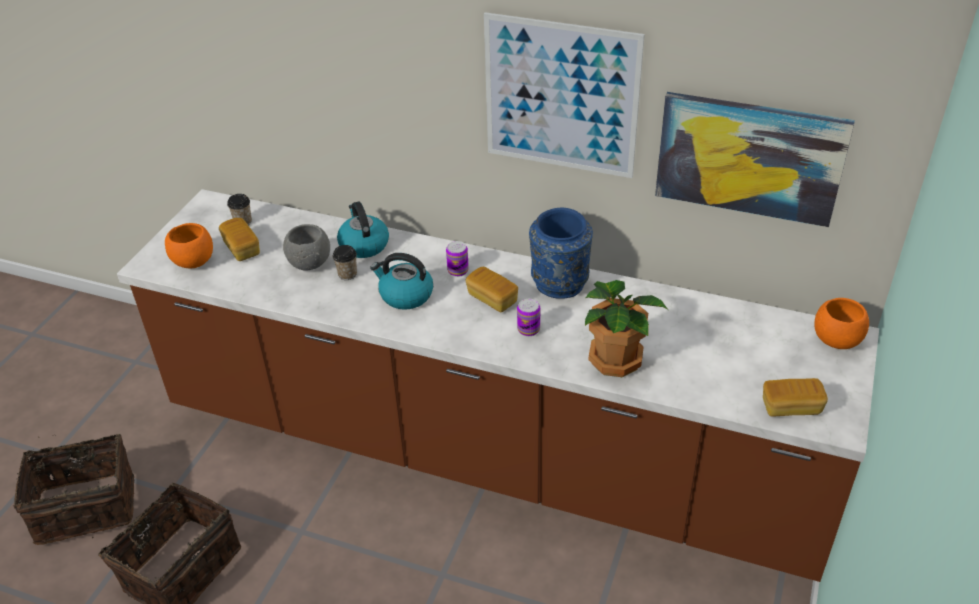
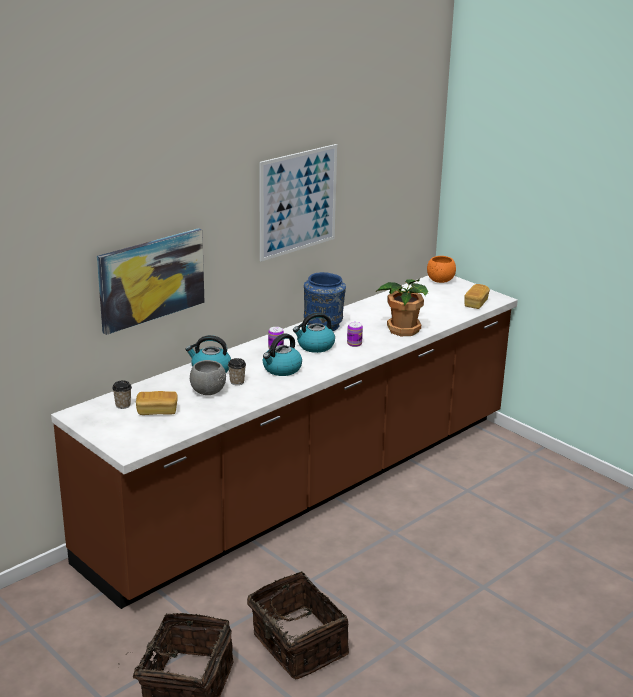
camera: 65 degrees left, 15 degrees down
orange bowl [165,223,213,268] -> none
bread [465,267,518,312] -> kettle [293,312,335,353]
picture [655,92,855,227] -> picture moved to [97,228,204,335]

